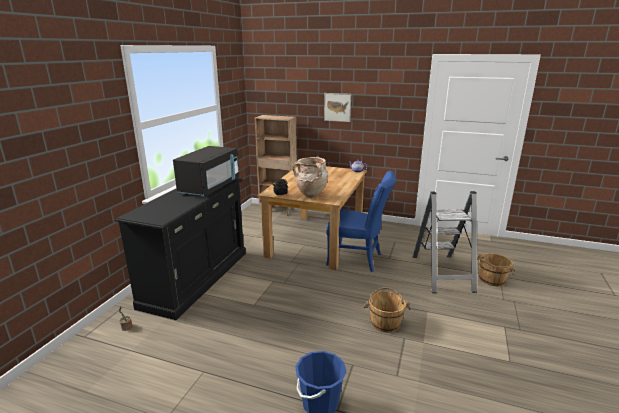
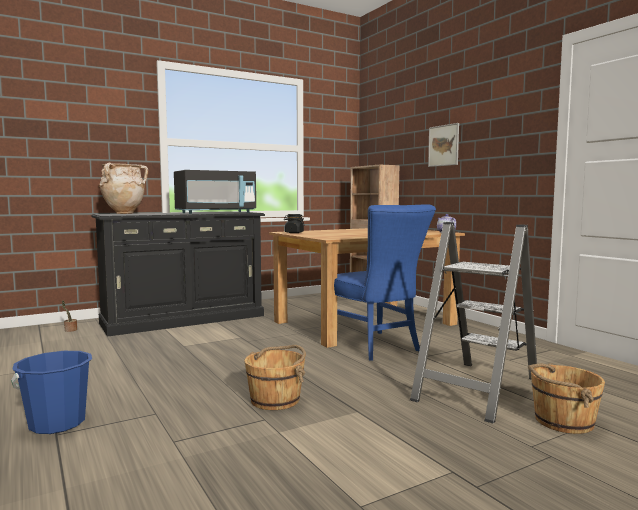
camera: 40 degrees right, 15 degrees down
beige vase [292,157,328,198] -> beige vase moved to [99,163,148,214]

